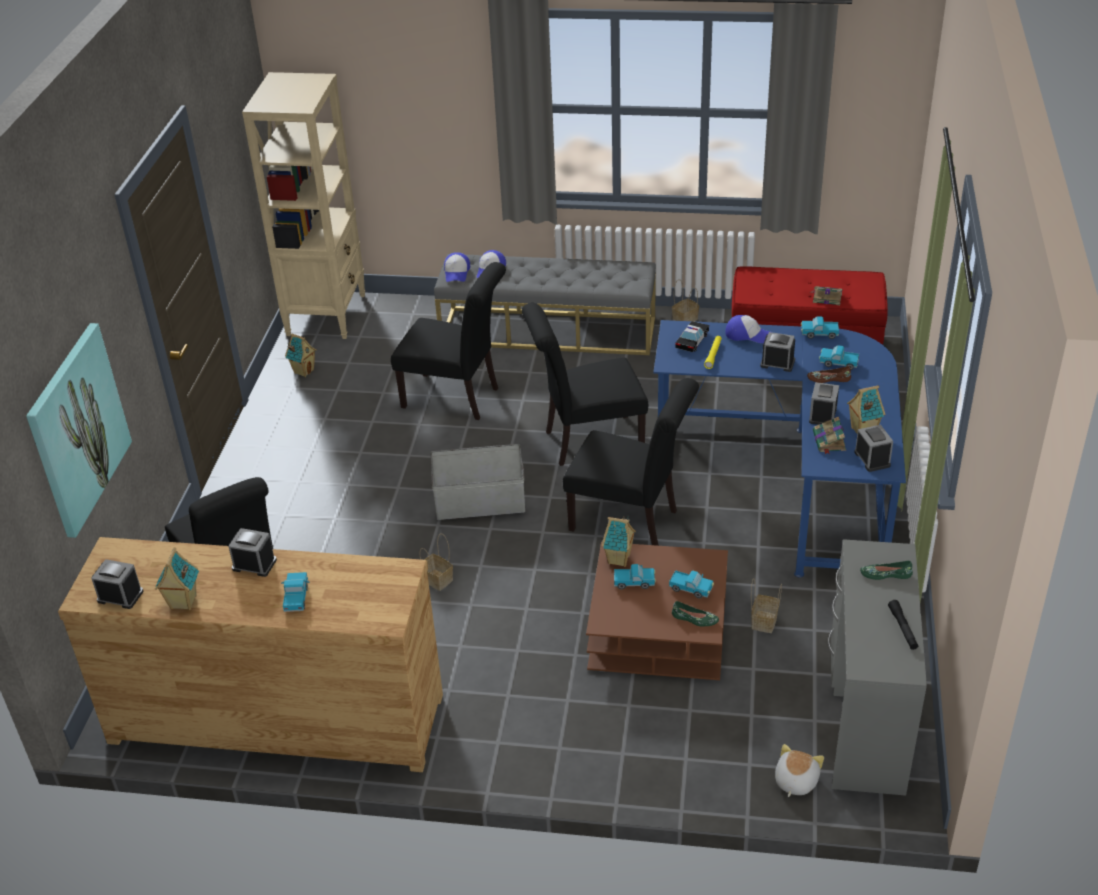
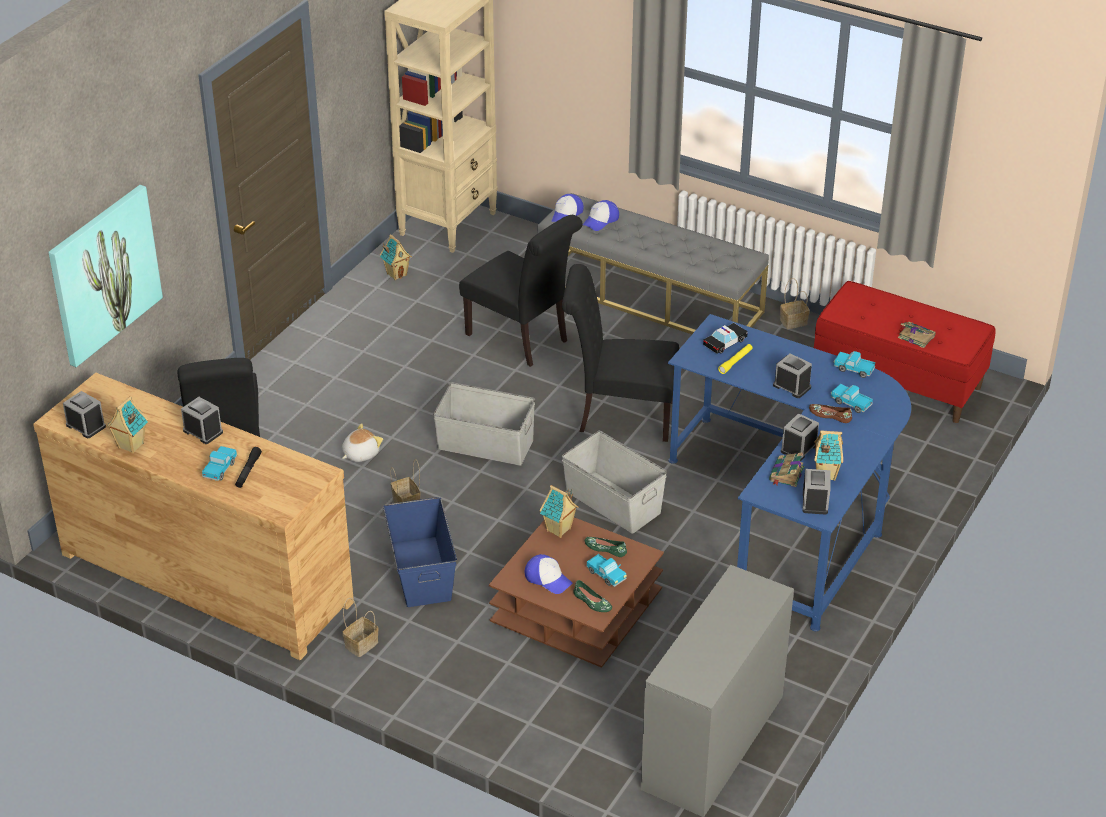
camera: 20 degrees right, 0 degrees up
black chair [563,378,699,546] -> grey storage box [562,431,667,534]
toy truck [614,564,656,589] -> none
cap [725,315,770,343] -> cap moved to [525,554,572,594]
basket [751,578,782,633] -> basket moved to [342,598,379,657]
plush toy [775,744,824,797] -> plush toy moved to [342,423,383,462]
green shoe [860,561,913,580] -> green shoe moved to [585,537,627,557]
black flashlight [888,600,918,650] -> black flashlight moved to [235,447,262,488]
none -> blue storage box [383,497,457,607]

